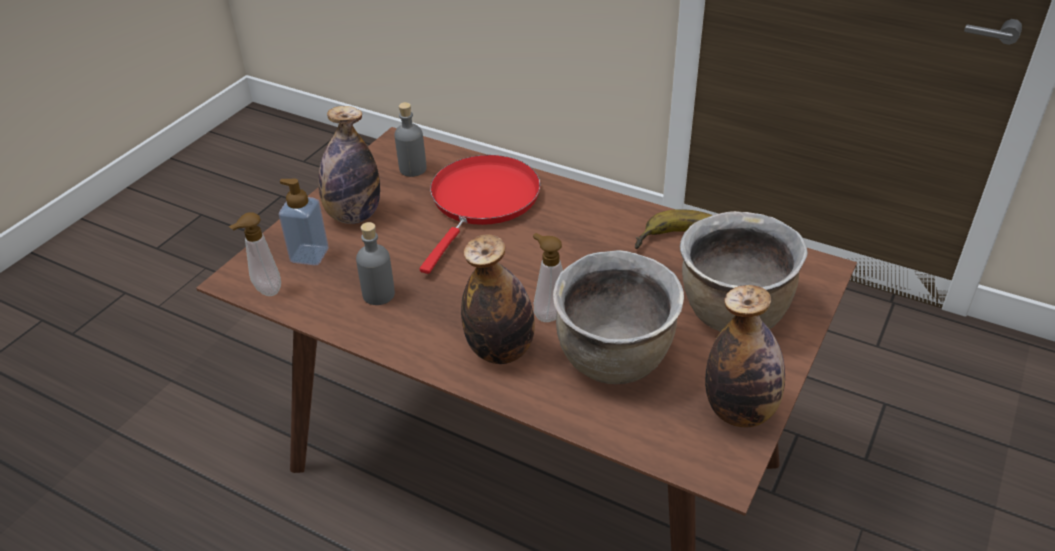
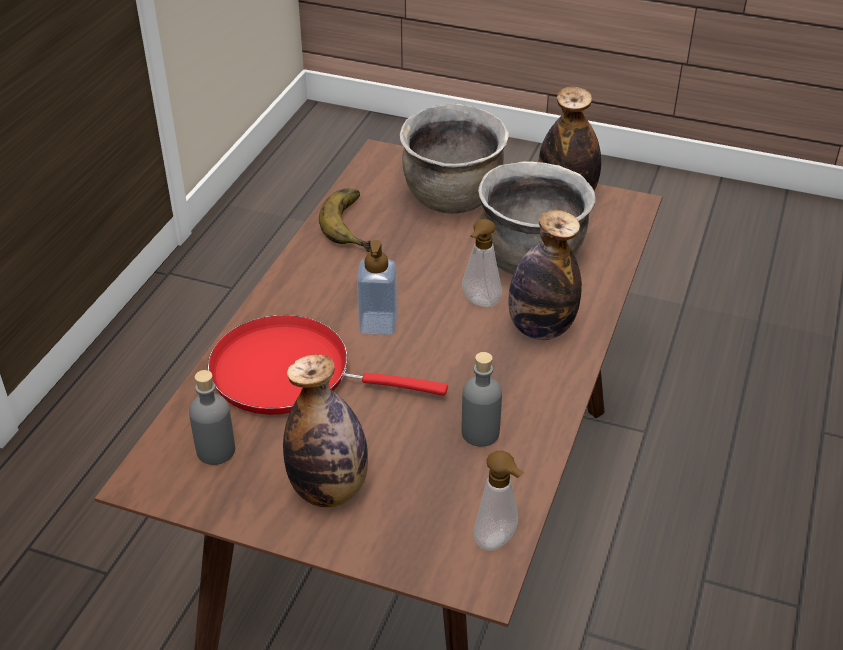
camera: 100 degrees left, 0 degrees up
soap dispenser [279,179,329,265] -> soap dispenser moved to [357,240,397,335]

